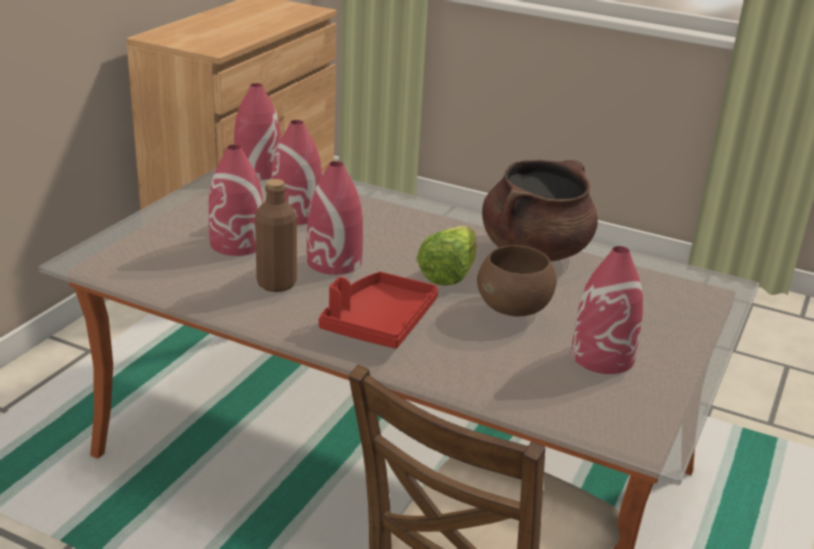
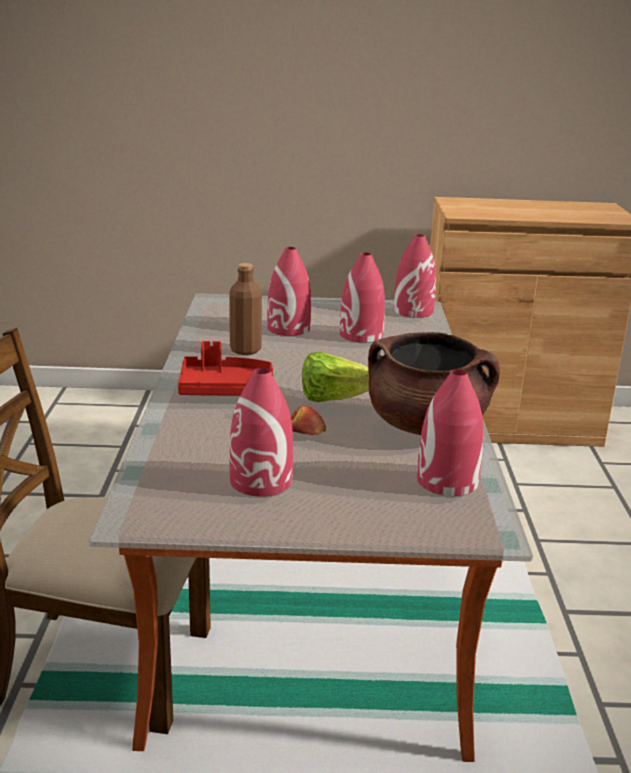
camera: 65 degrees right, 5 degrees down
red vase [307,161,363,275] -> red vase moved to [417,369,484,496]
brown bowl [477,245,557,316] -> apple [291,406,326,435]

